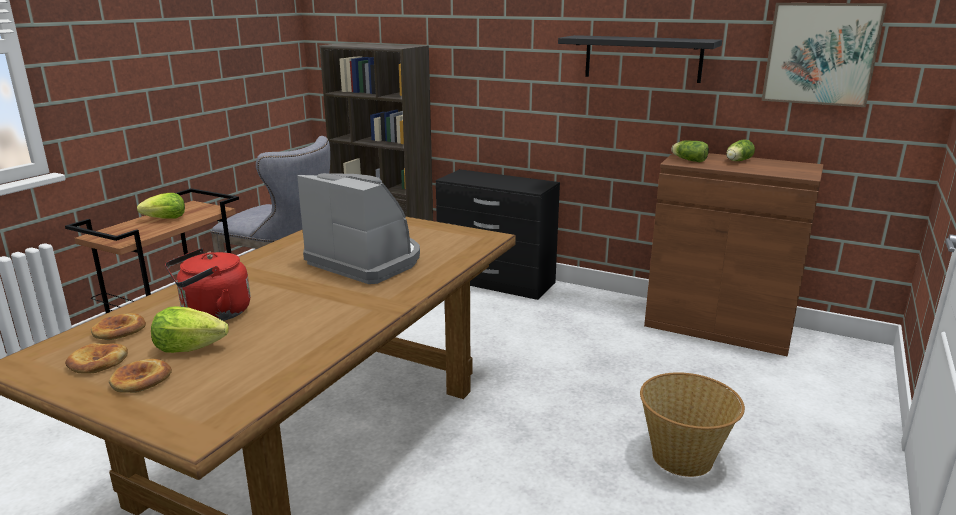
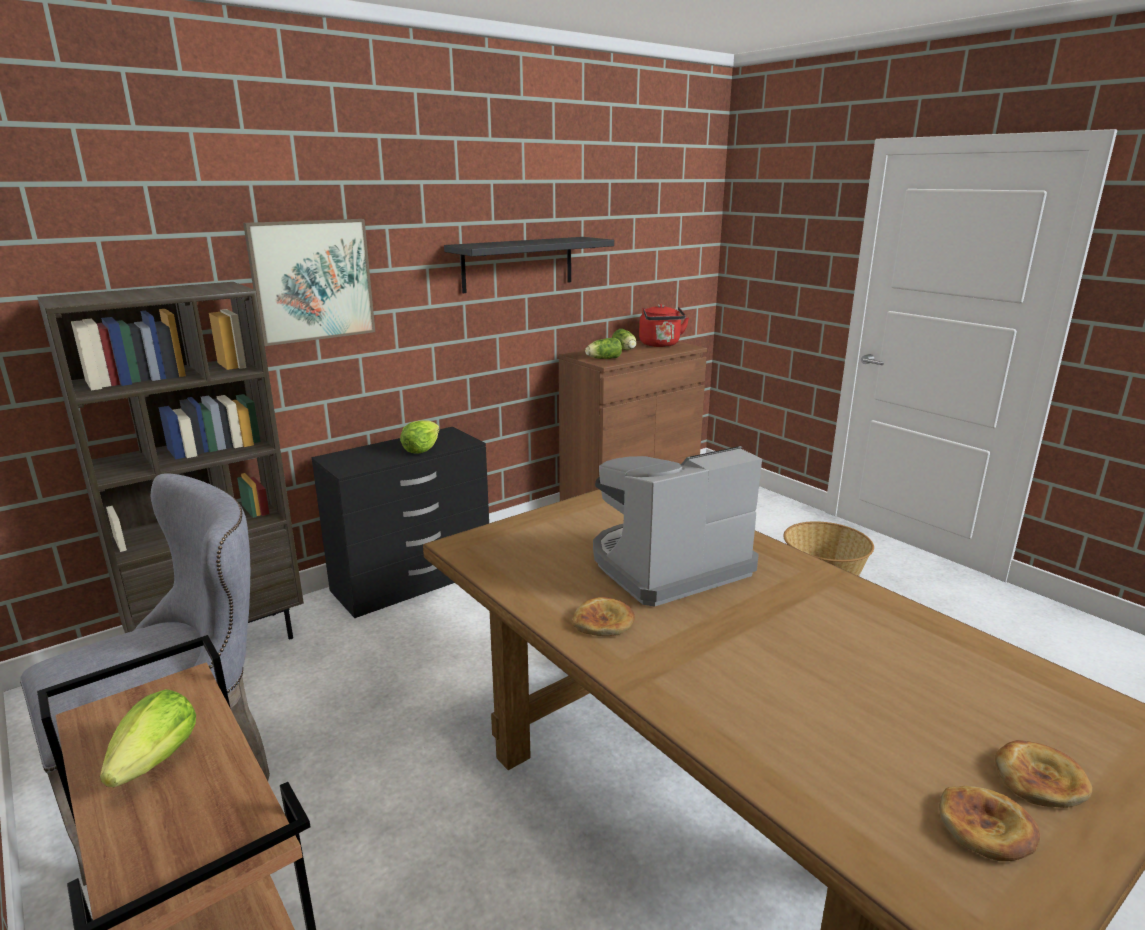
camera: 65 degrees left, 0 degrees up
bread [91,313,146,340] -> bread moved to [572,597,635,636]
lettuce [151,306,229,353] -> lettuce moved to [400,420,440,454]
red kettle [165,248,250,321] -> red kettle moved to [639,304,689,347]
picture [762,3,887,107] -> picture moved to [243,219,375,346]

